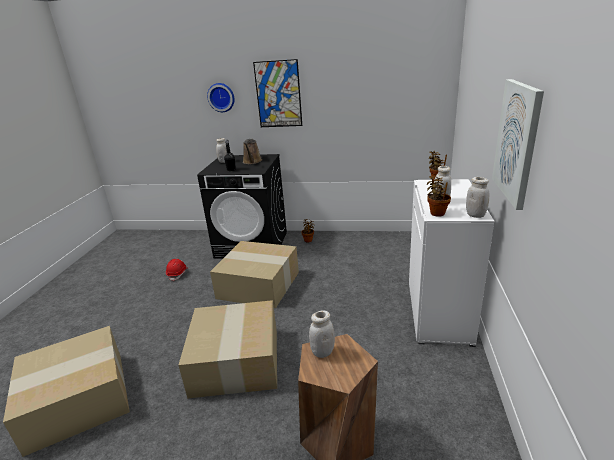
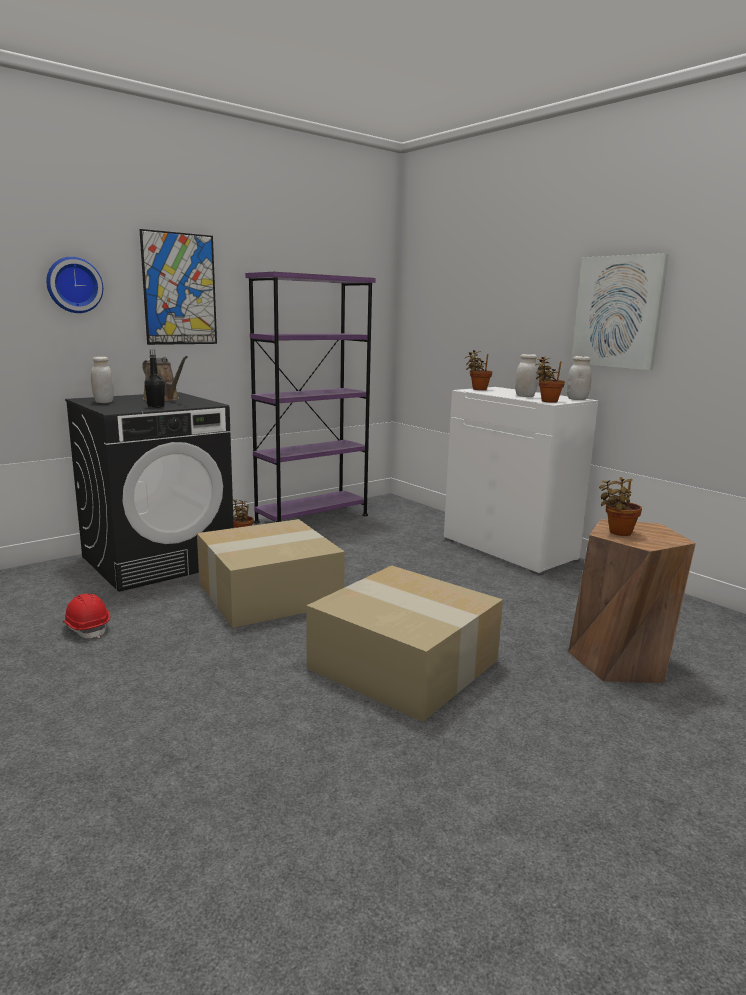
camera: 50 degrees left, 10 degrees down
cardboard box [3,326,130,457] -> none
white jar [309,310,335,358] -> potted plant [599,477,642,536]
none -> purple bookcase [245,271,376,523]

